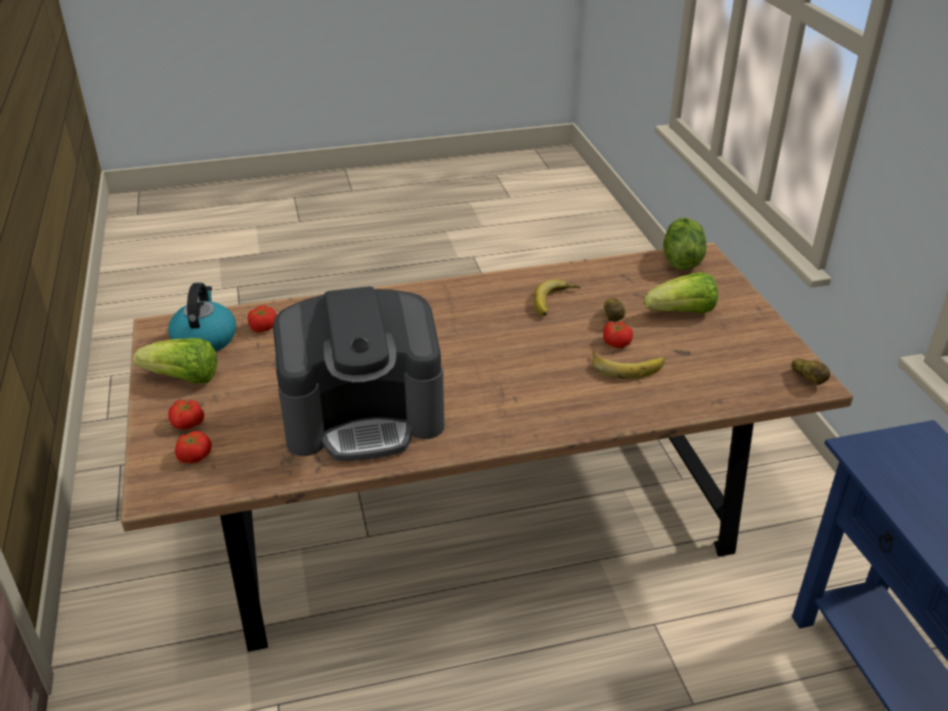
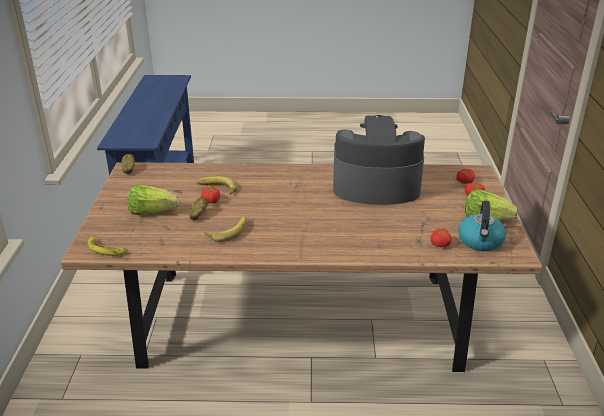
camera: 165 degrees left, 5 degrees down
lettuce [664,218,706,270] -> banana [88,235,128,256]

